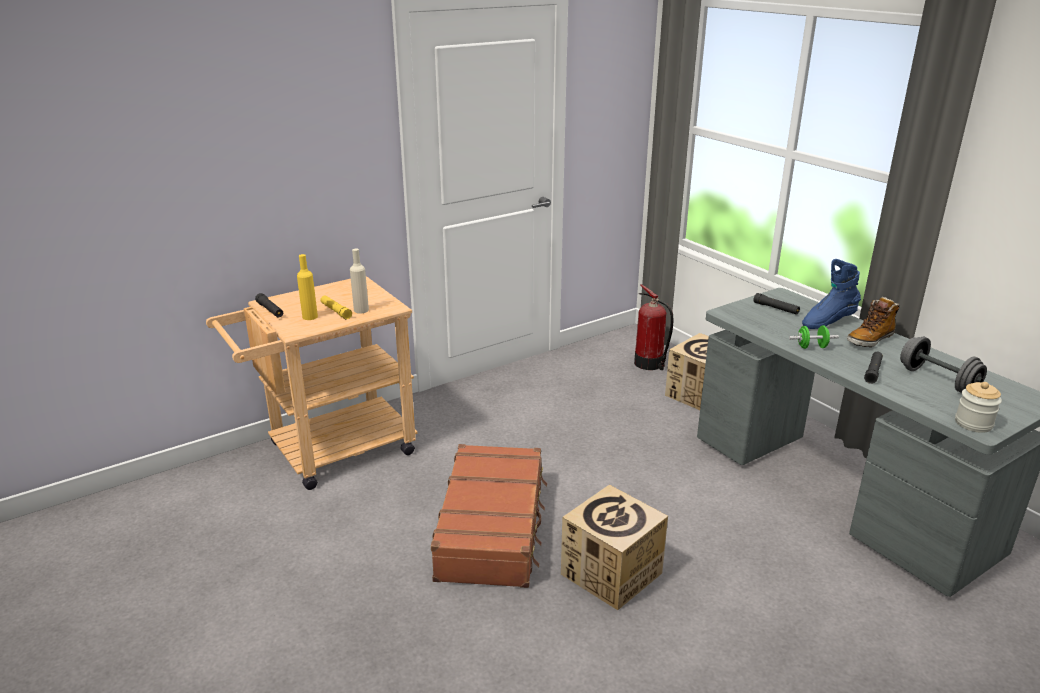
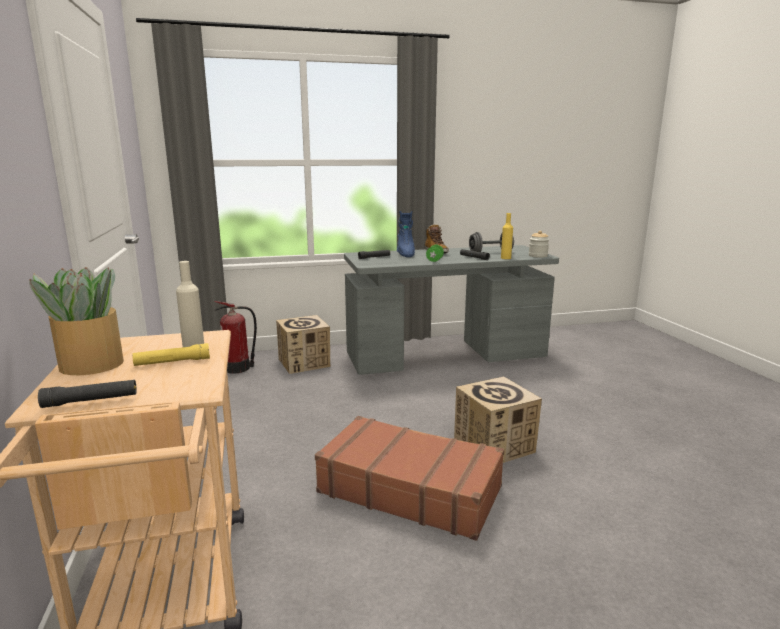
camera: 70 degrees left, 10 degrees down
yellow bottle [297,254,318,320] -> yellow bottle moved to [501,213,513,259]
none -> potted plant [29,267,124,375]

